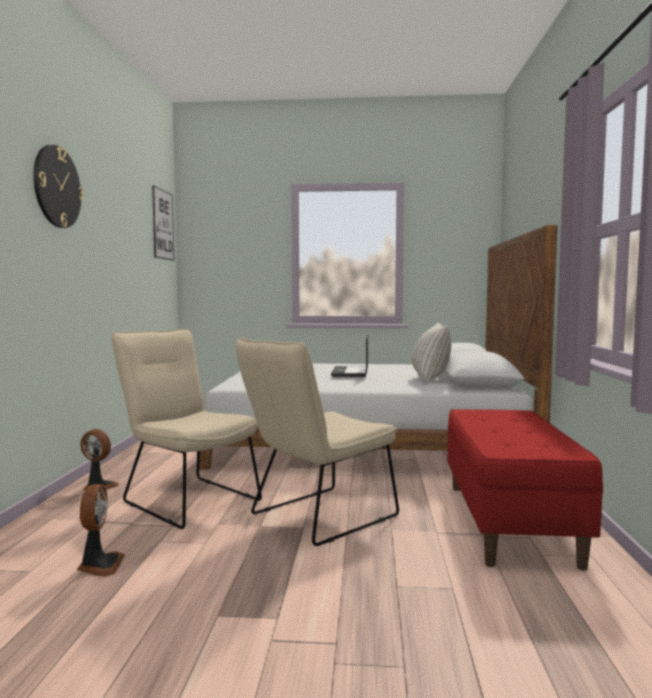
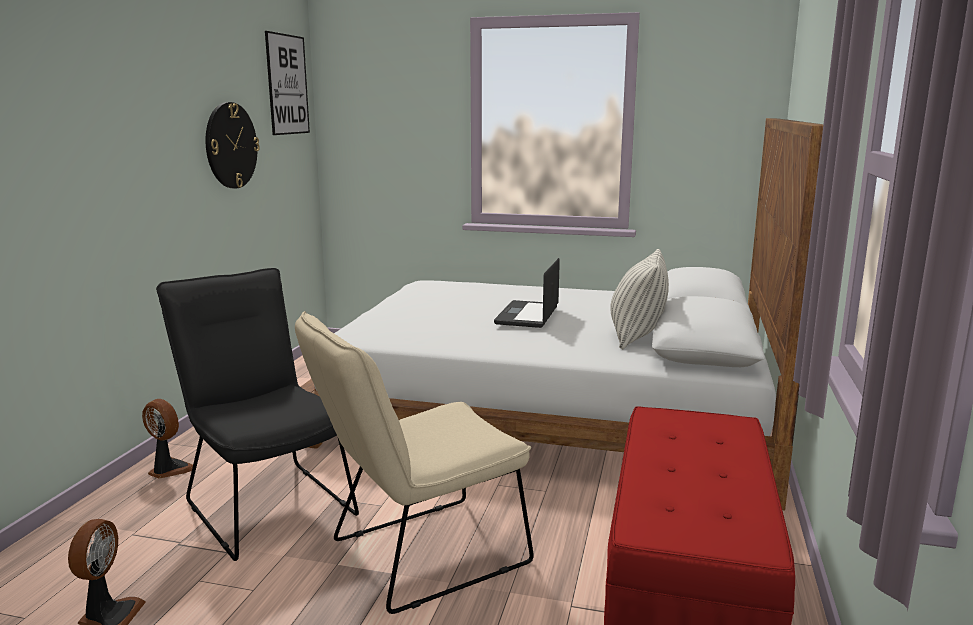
camera: 10 degrees right, 10 degrees up
wall clock [33,145,84,228] -> wall clock moved to [206,102,260,188]
beige chair [112,329,262,529] -> black chair [156,268,359,561]

